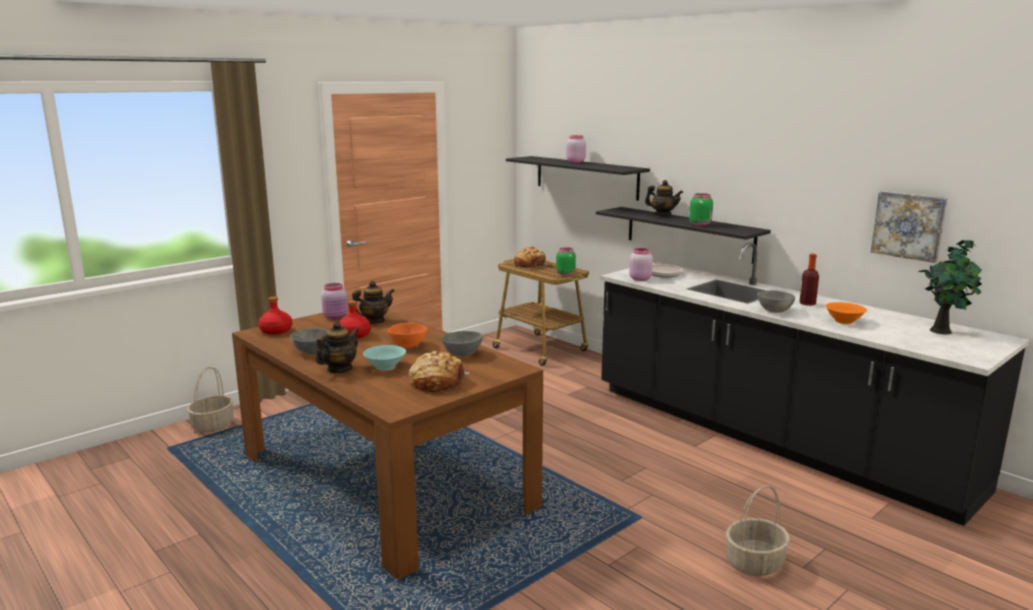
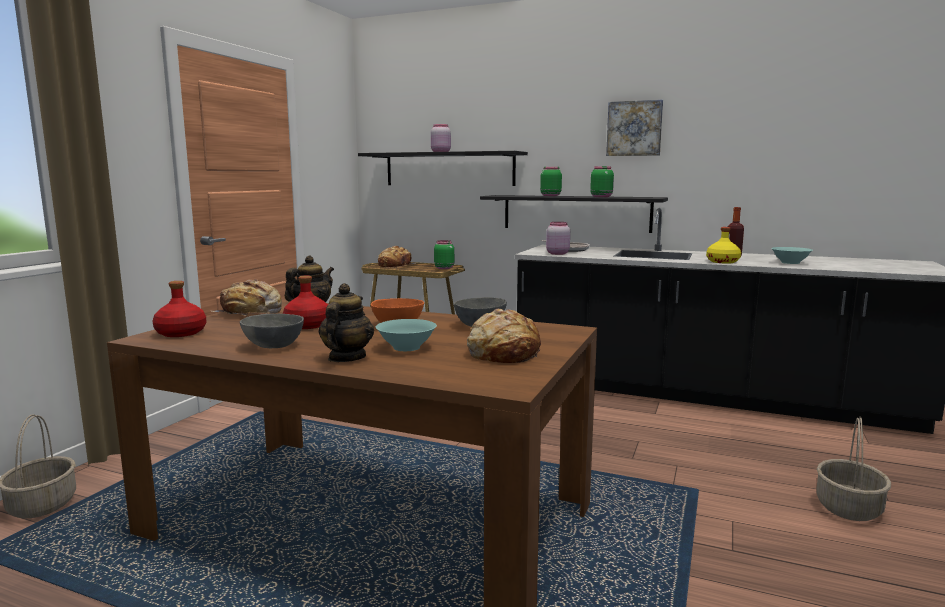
camera: 25 degrees left, 5 degrees down
pink jar [321,283,348,319] -> bread [212,279,282,316]
teapot [645,180,683,216] -> green jar [540,167,562,196]
grey bowl [757,290,795,313] -> yellow bottle [706,227,741,264]
orange bowl [825,302,867,324] -> turquoise bowl [771,247,813,264]
picture [871,191,948,263] -> picture moved to [606,100,663,156]
potted plant [918,240,982,334] -> none

